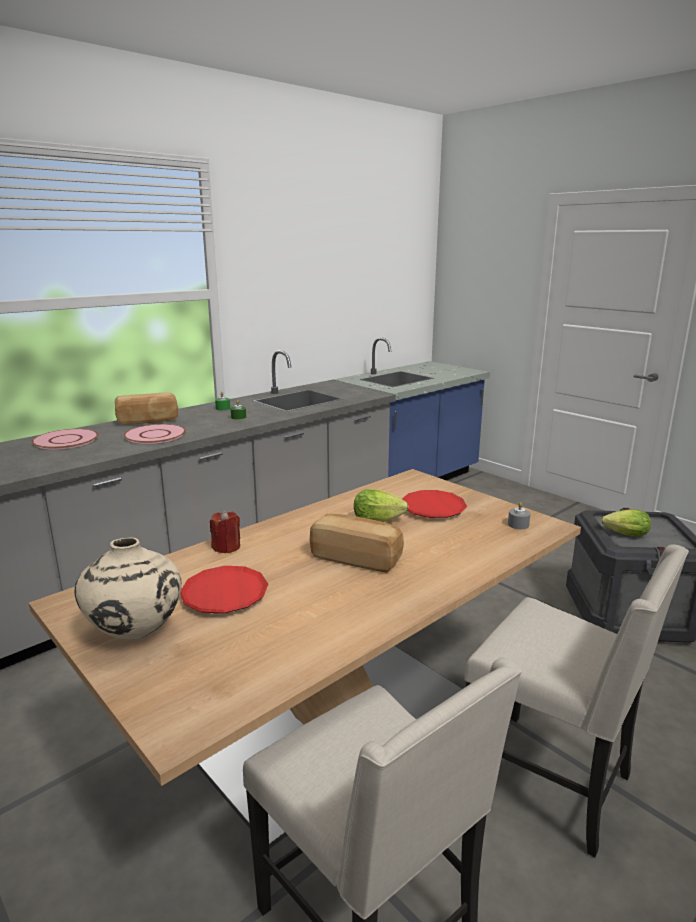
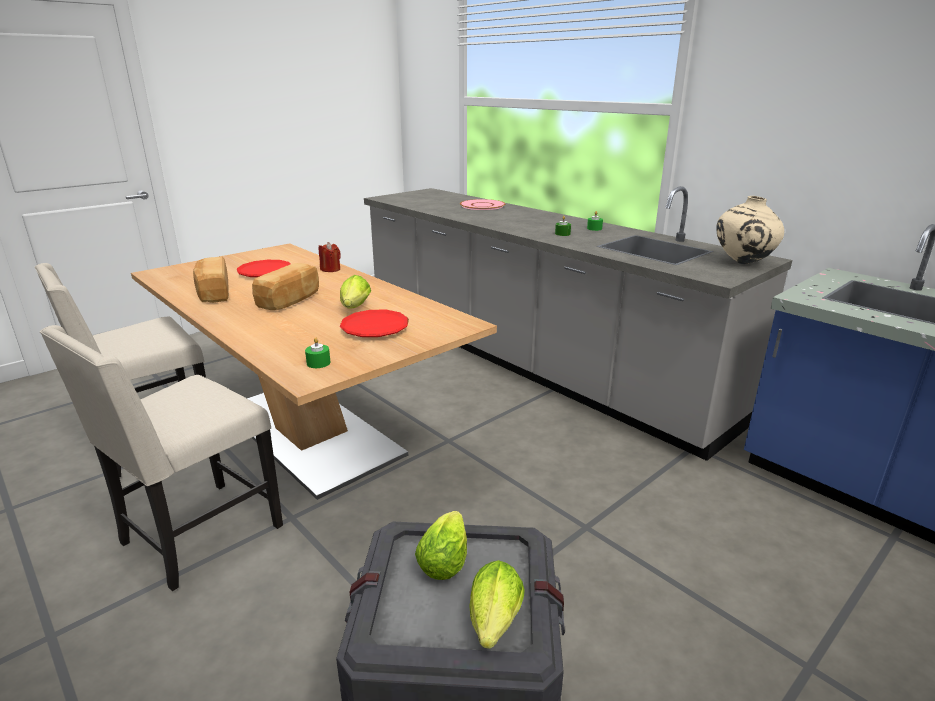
camera: 90 degrees right, 5 degrees up
beige vase [74,537,181,640] -> beige vase moved to [716,196,784,264]
bread [115,393,178,425] -> bread moved to [193,257,229,303]
pink plate [123,424,186,444] -> none
grey candle [508,502,531,529] -> green candle [305,338,331,368]
none -> lettuce [469,560,525,649]

